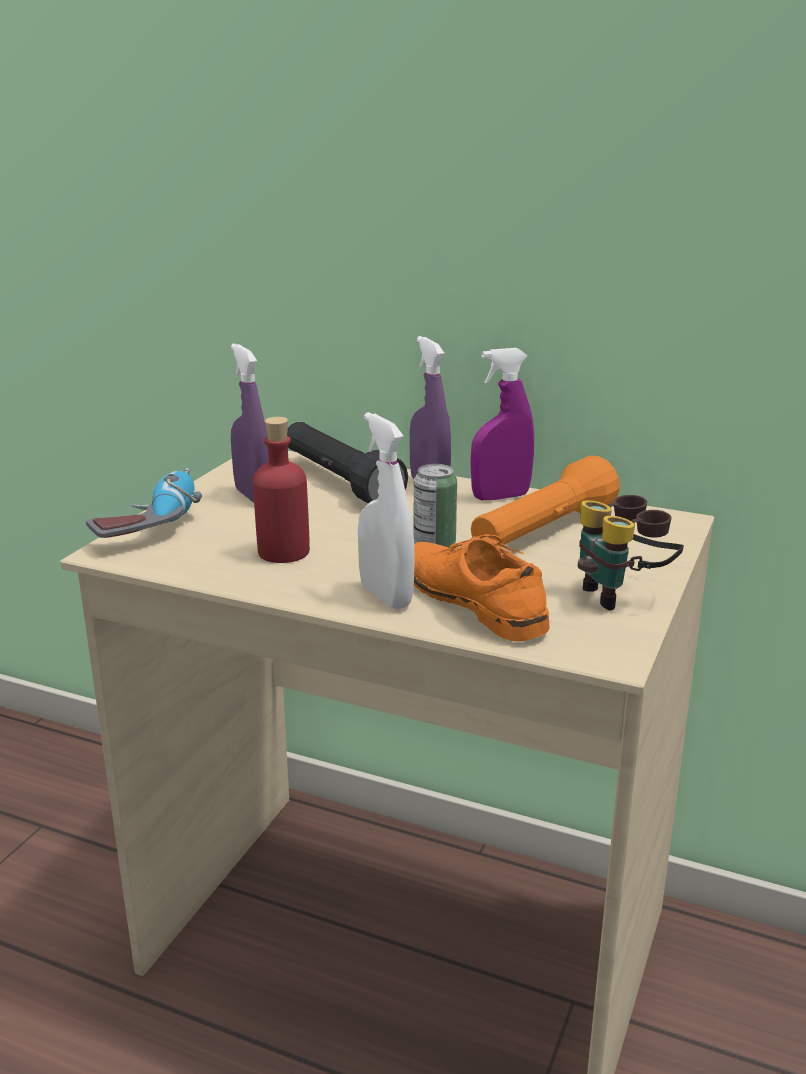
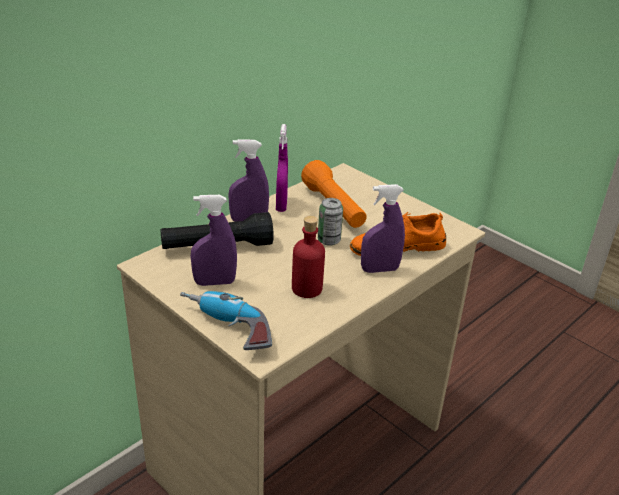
camera: 70 degrees left, 10 degrees up
white spray bottle [358,412,415,609] -> purple spray bottle [361,184,405,273]
binoculars [578,495,684,610] -> none

